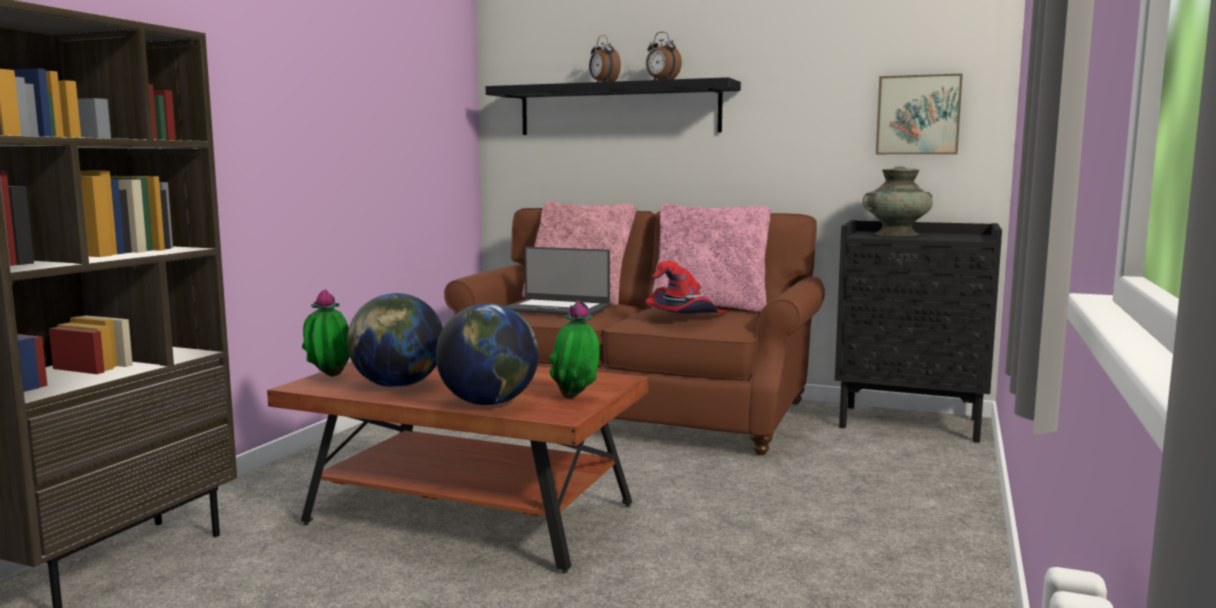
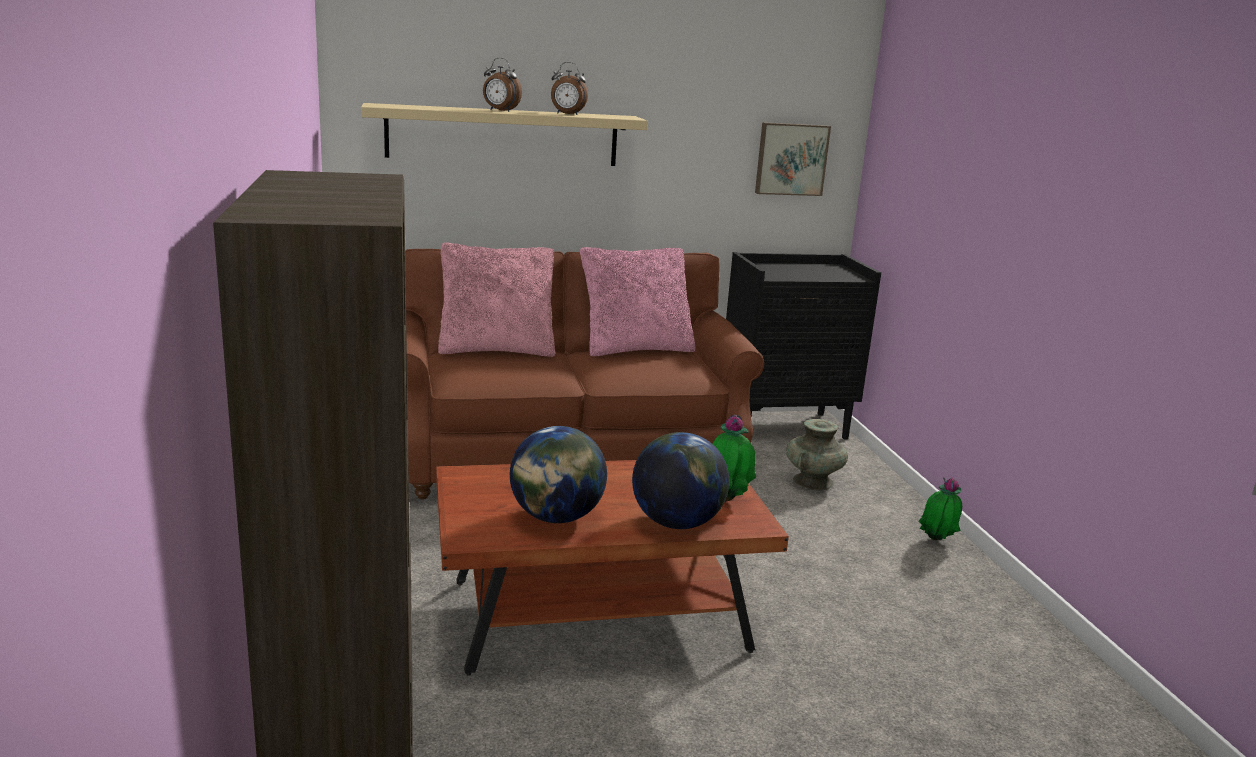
camera: 35 degrees left, 10 degrees up
potted plant [302,289,350,377] -> potted plant moved to [918,477,962,540]
black shelf [486,77,741,135] -> beige shelf [361,103,647,166]
laptop [505,247,610,315] -> none
red hat [646,261,727,314] -> none
turquoise vase [863,166,933,236] -> turquoise vase moved to [786,419,848,490]

